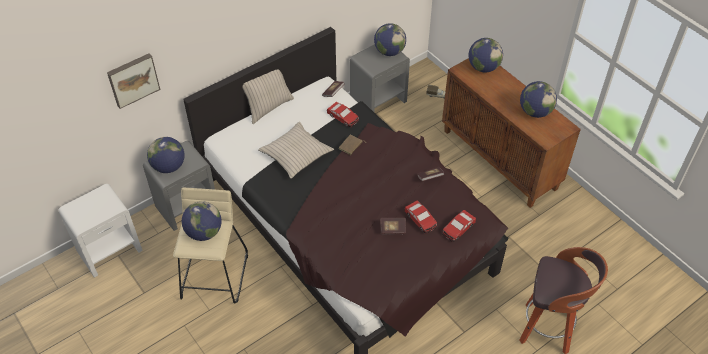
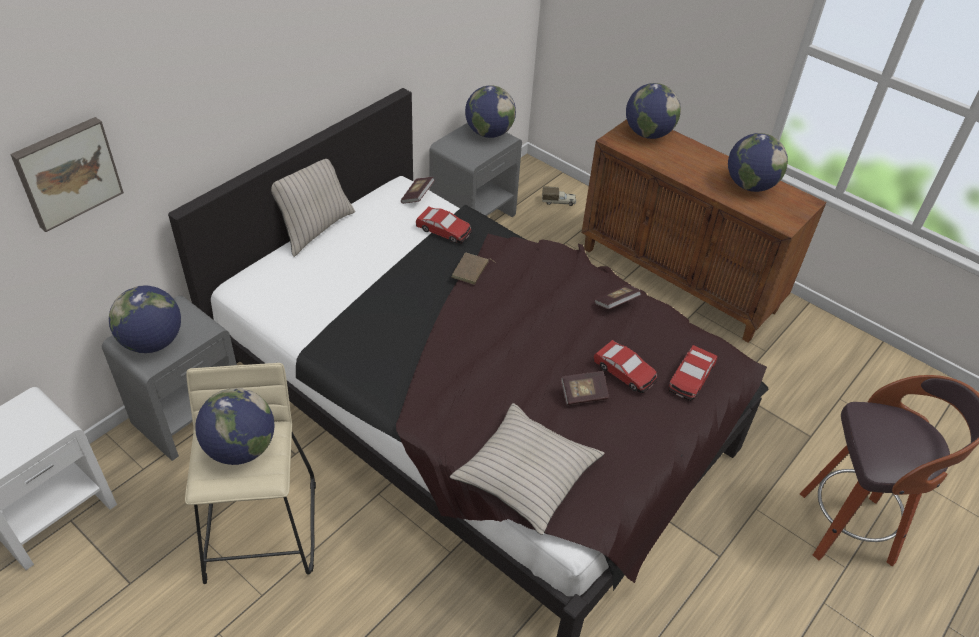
camera: 15 degrees left, 5 degrees down
beige pillow [258,122,334,179] -> beige pillow moved to [450,403,604,535]

